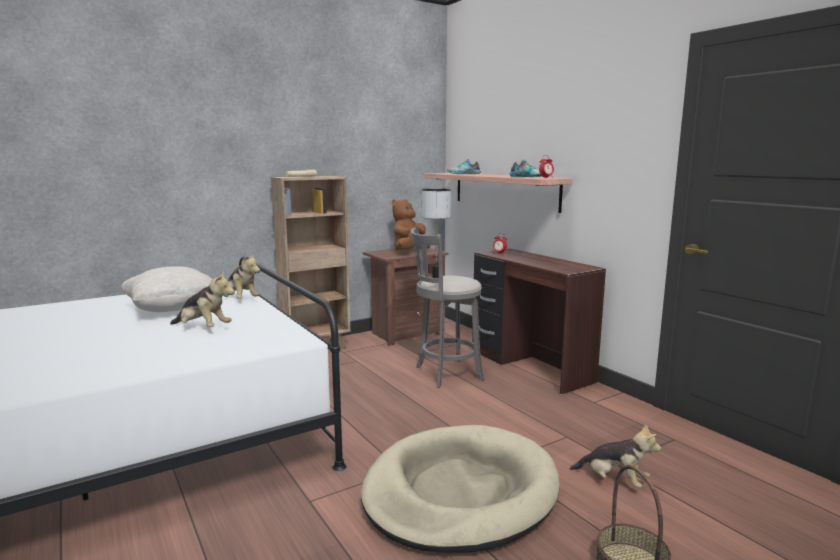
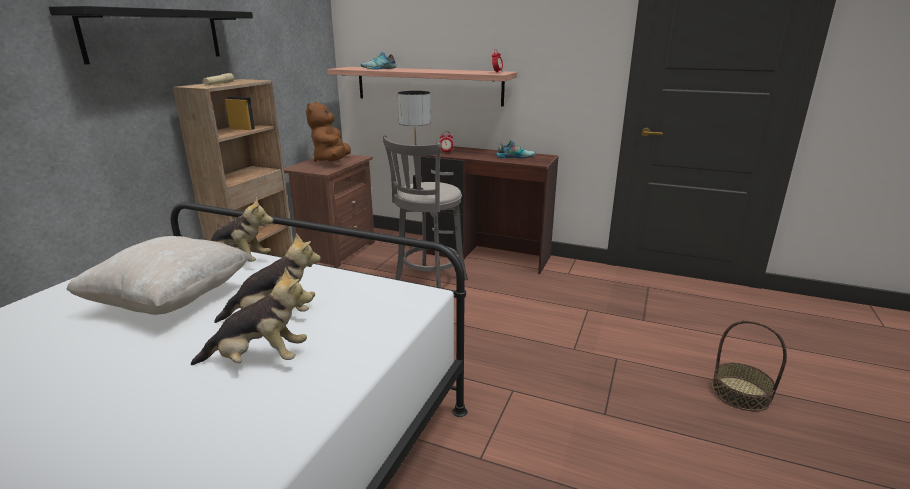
camera: 35 degrees left, 10 degrees up
beige dog bed [361,425,560,553] -> none
shoe [510,159,542,177] -> shoe moved to [496,140,535,159]
plush toy [570,423,661,488] -> plush toy moved to [190,268,313,365]
none -> black shelf [49,6,253,64]

